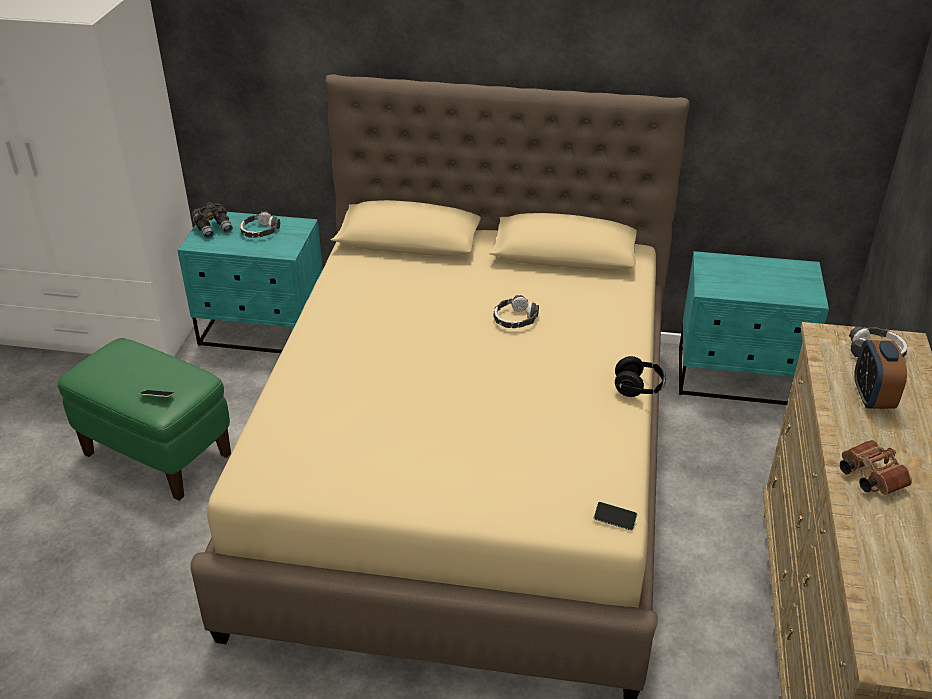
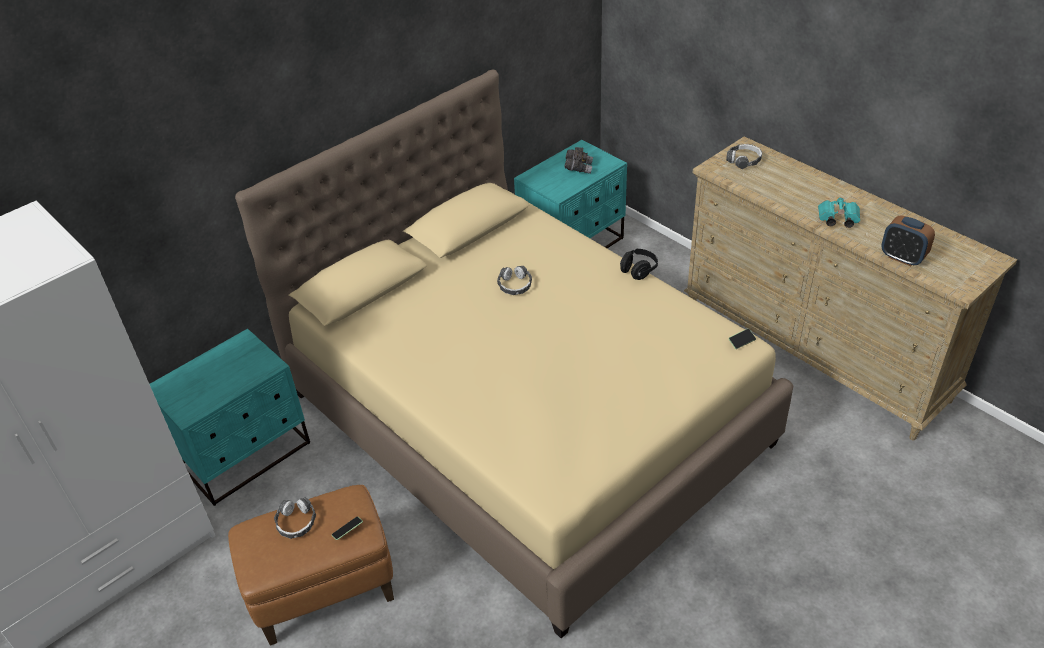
camera: 50 degrees left, 5 degrees up
green ottoman [57,338,231,501] -> brown ottoman [228,485,394,646]
grey binoculars [191,202,233,238] -> grey binoculars moved to [564,147,593,174]
headphones [240,212,280,238] -> headphones moved to [274,497,316,539]
brown binoculars [840,440,912,495] -> turquoise binoculars [818,198,860,228]
alarm clock [854,340,907,409] -> alarm clock moved to [881,215,935,266]

